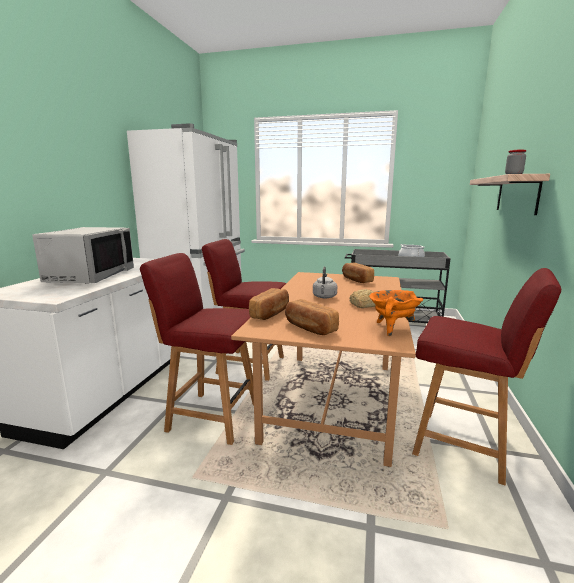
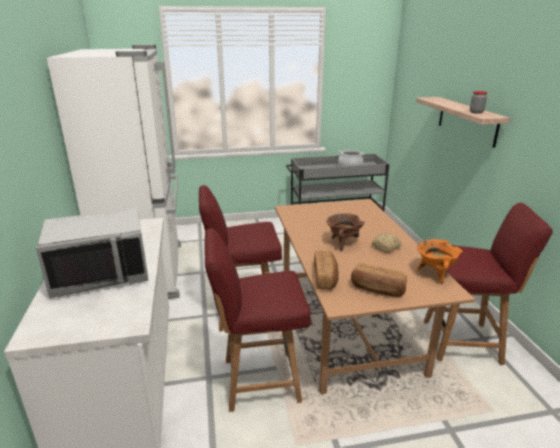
camera: 25 degrees left, 10 degrees up
grey microwave [32,227,134,284] -> grey microwave turned 90 degrees clockwise [36,208,149,299]
grey kettle [313,267,337,299] -> brown cooking pot [327,213,365,251]
bread [342,263,374,283] -> none

